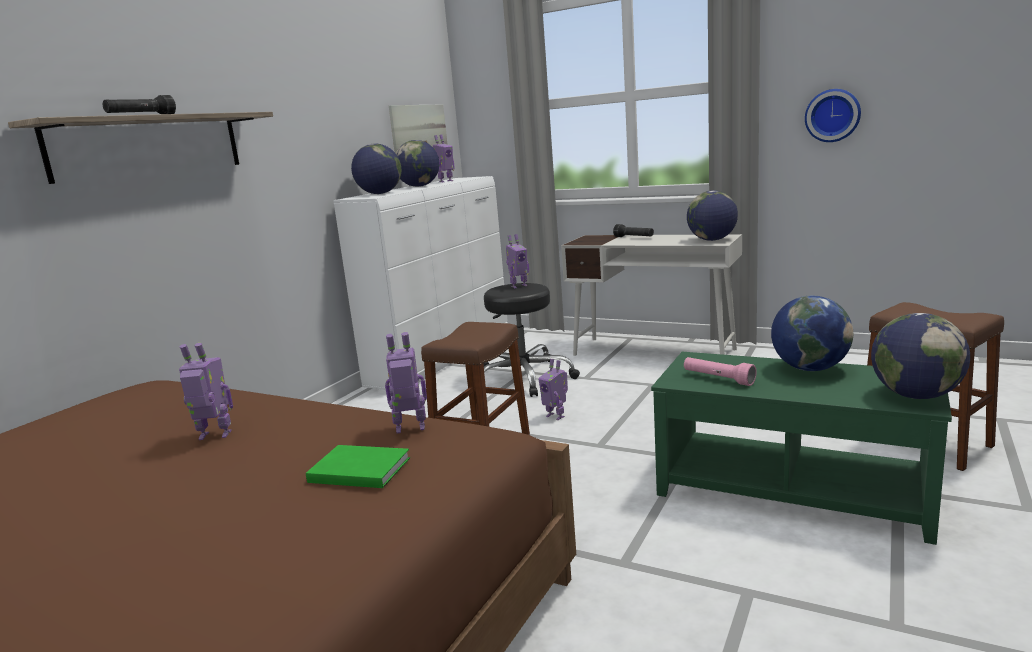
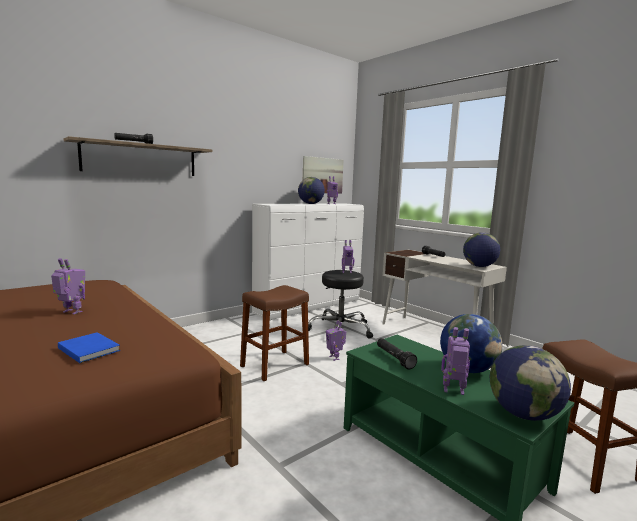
camera: 20 degrees right, 5 degrees down
green book [306,445,410,488] -> blue book [58,332,120,363]
globe [351,144,401,194] -> none
toy robot [385,332,427,433] -> toy robot moved to [441,327,470,395]
pink flashlight [684,357,756,386] -> black flashlight [377,338,417,370]
wall clock [805,89,861,142] -> none

